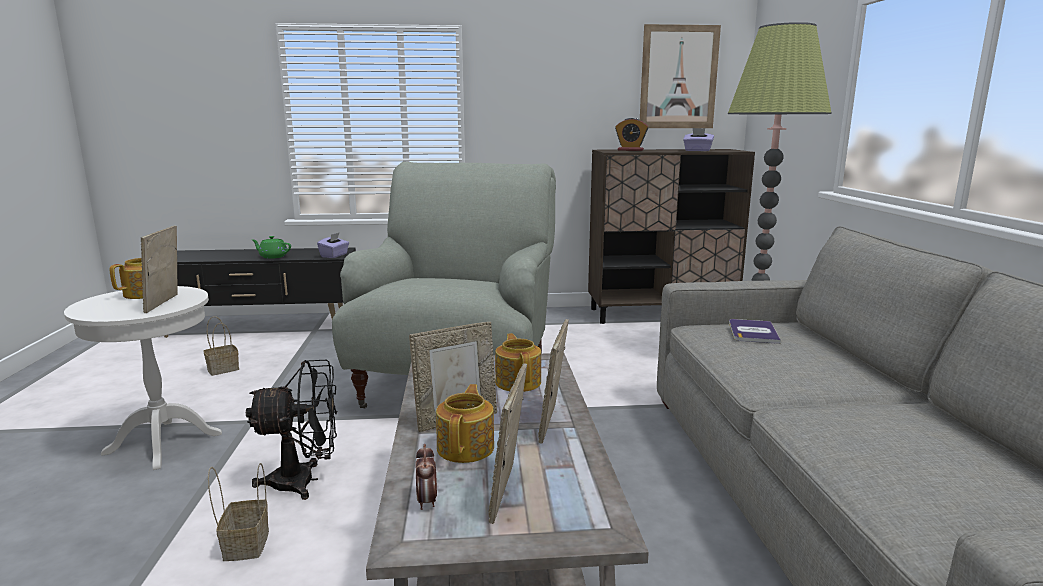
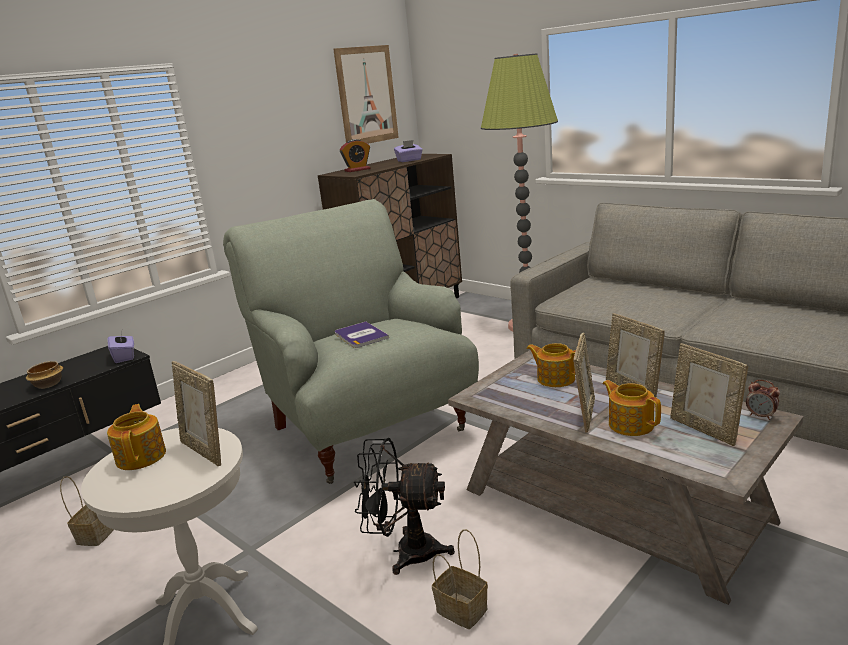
camera: 40 degrees left, 5 degrees up
black fan [246,360,337,500] -> black fan turned 120 degrees counterclockwise [354,438,455,575]
green teapot [252,236,291,259] -> bowl [26,361,63,389]
alarm clock [416,444,437,510] -> alarm clock moved to [746,380,780,420]
book [729,319,781,344] -> book moved to [335,321,389,348]

